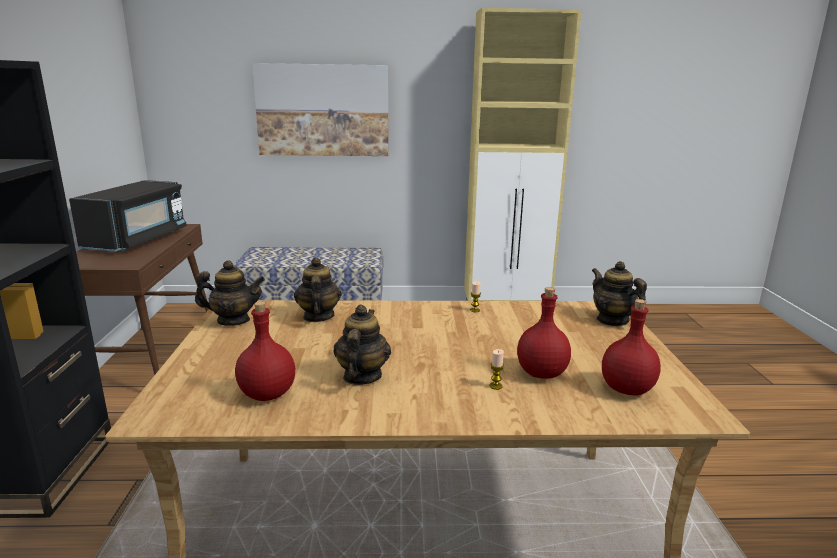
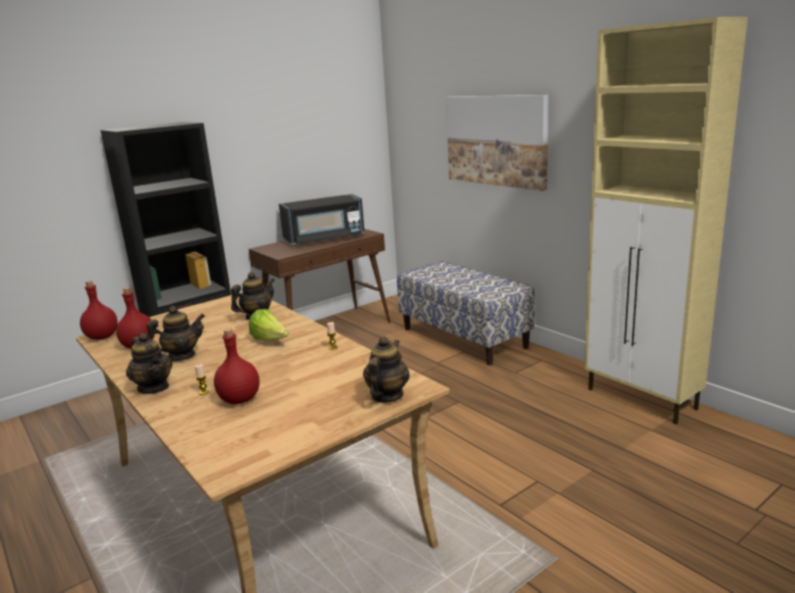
camera: 55 degrees right, 0 degrees up
teapot [195,260,265,326] -> teapot moved to [126,333,173,394]
red bottle [602,299,661,396] -> red bottle moved to [80,281,118,340]
none -> lettuce [249,309,289,341]

